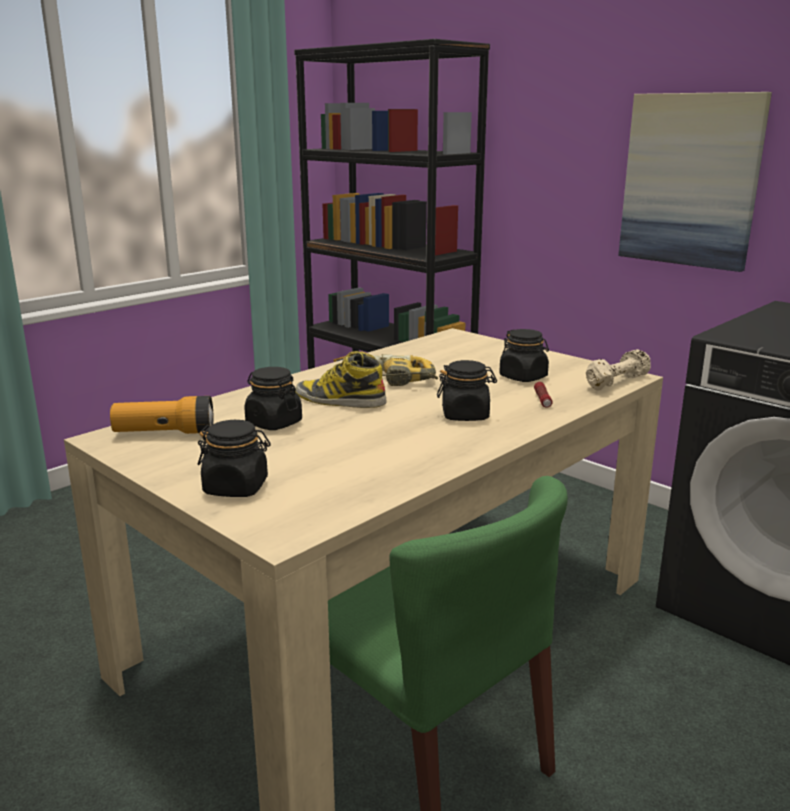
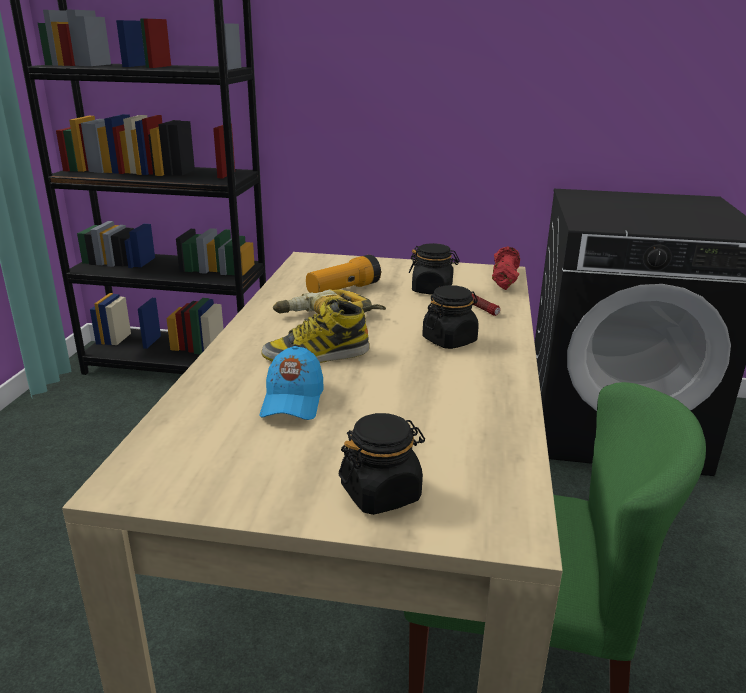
camera: 35 degrees left, 5 degrees up
flashlight [110,396,214,434] -> flashlight moved to [306,255,381,293]
black jar [244,367,302,430] -> blue cap [259,346,324,420]
beige dumbbell [586,349,651,391] -> red dumbbell [492,246,520,290]
picture [618,92,772,272] -> none

